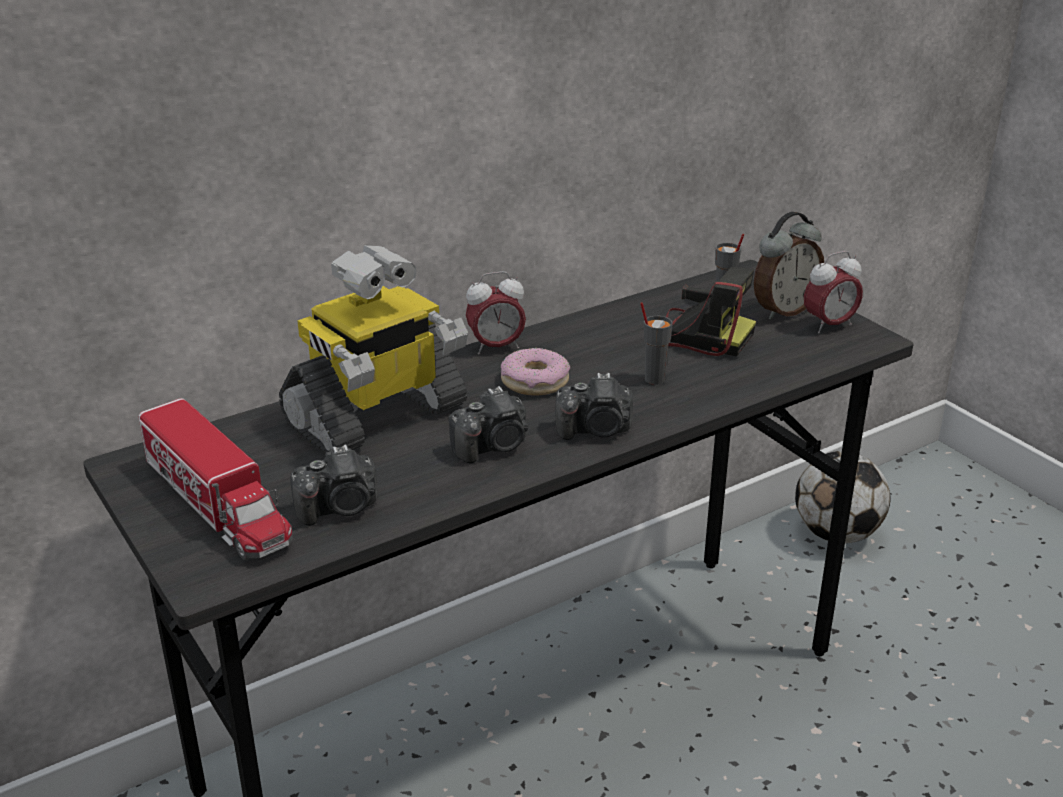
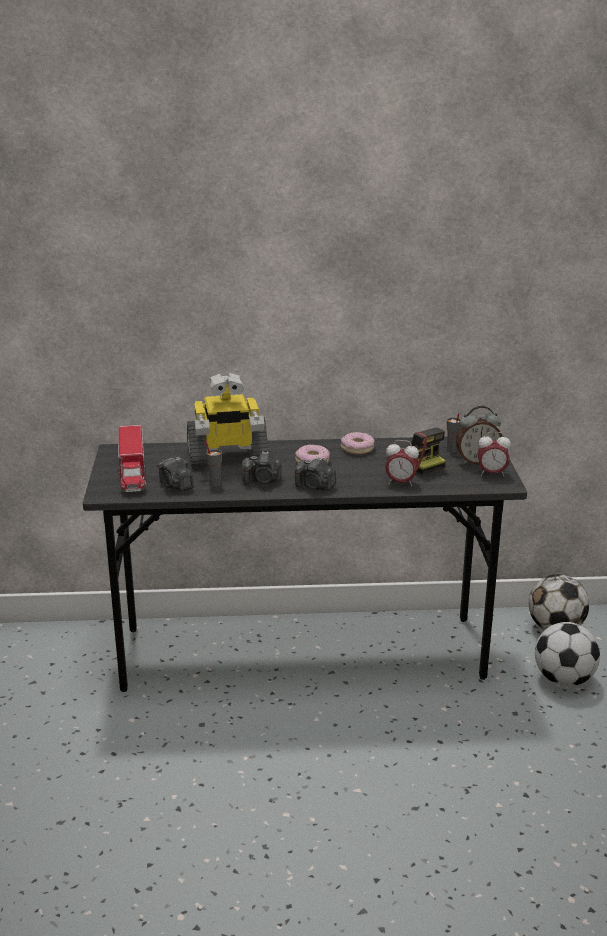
camera: 30 degrees right, 5 degrees down
camera [290,444,378,526] -> camera turned 45 degrees clockwise [157,457,194,491]
alarm clock [466,271,526,354] -> alarm clock moved to [385,440,419,487]
grey cup [640,302,673,385] -> grey cup moved to [205,440,222,487]
none -> donut [341,432,375,454]
none -> football [535,622,600,686]

